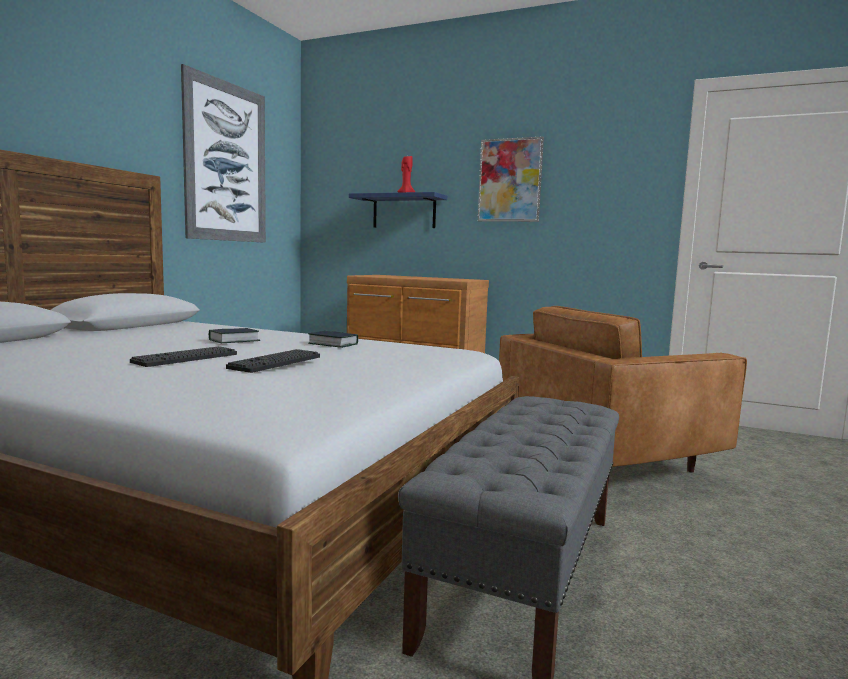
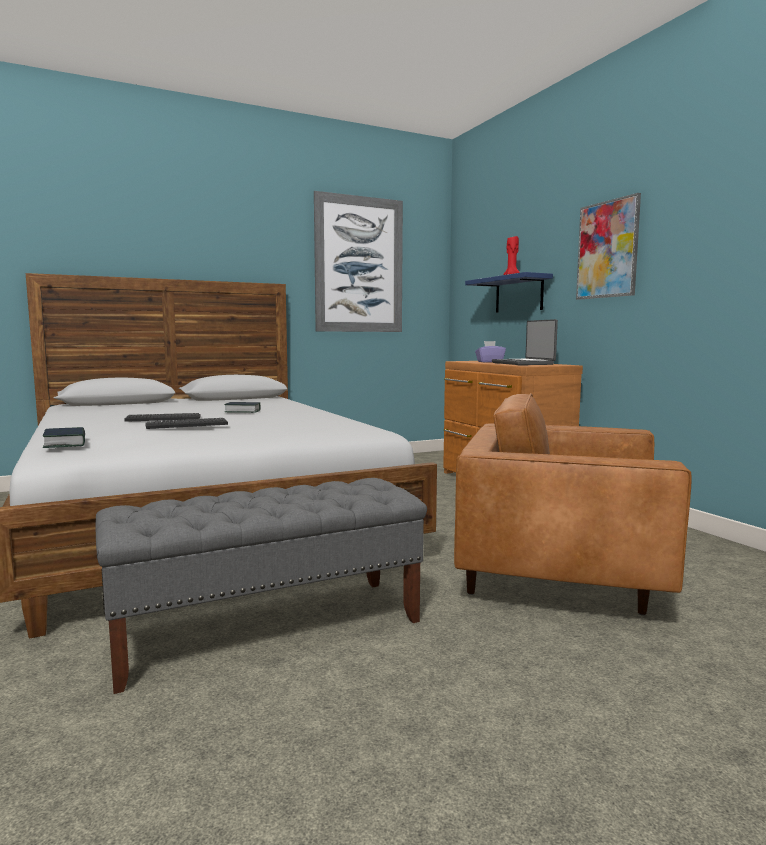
camera: 40 degrees right, 0 degrees up
book [308,331,358,348] -> book moved to [43,427,85,448]
none -> purple tissue box [475,341,506,363]
none -> laptop [492,319,558,365]

